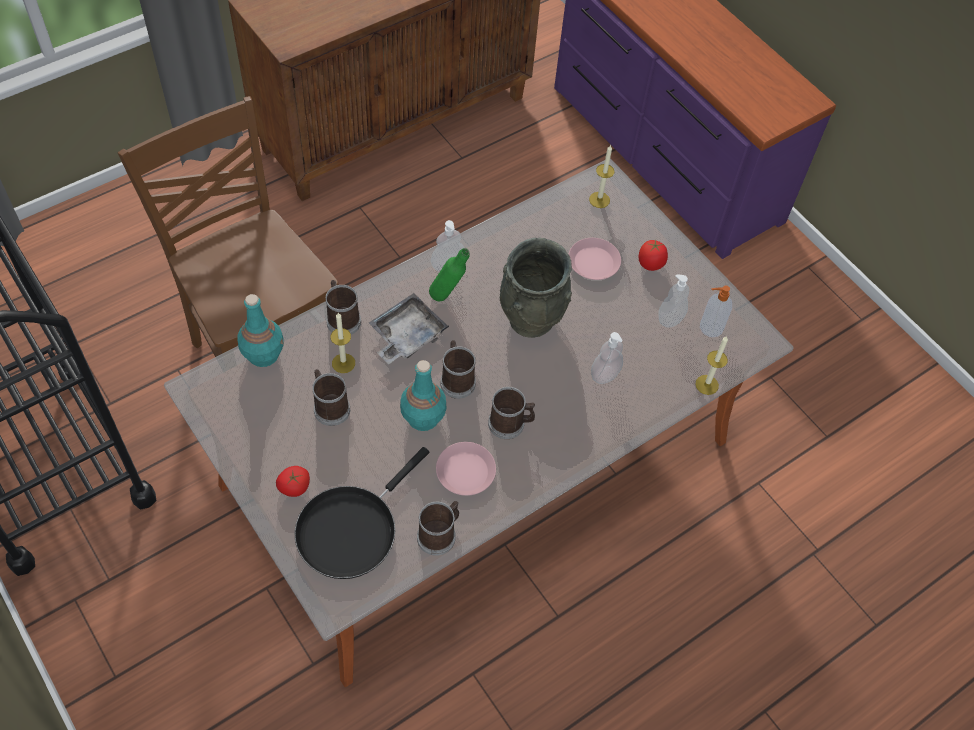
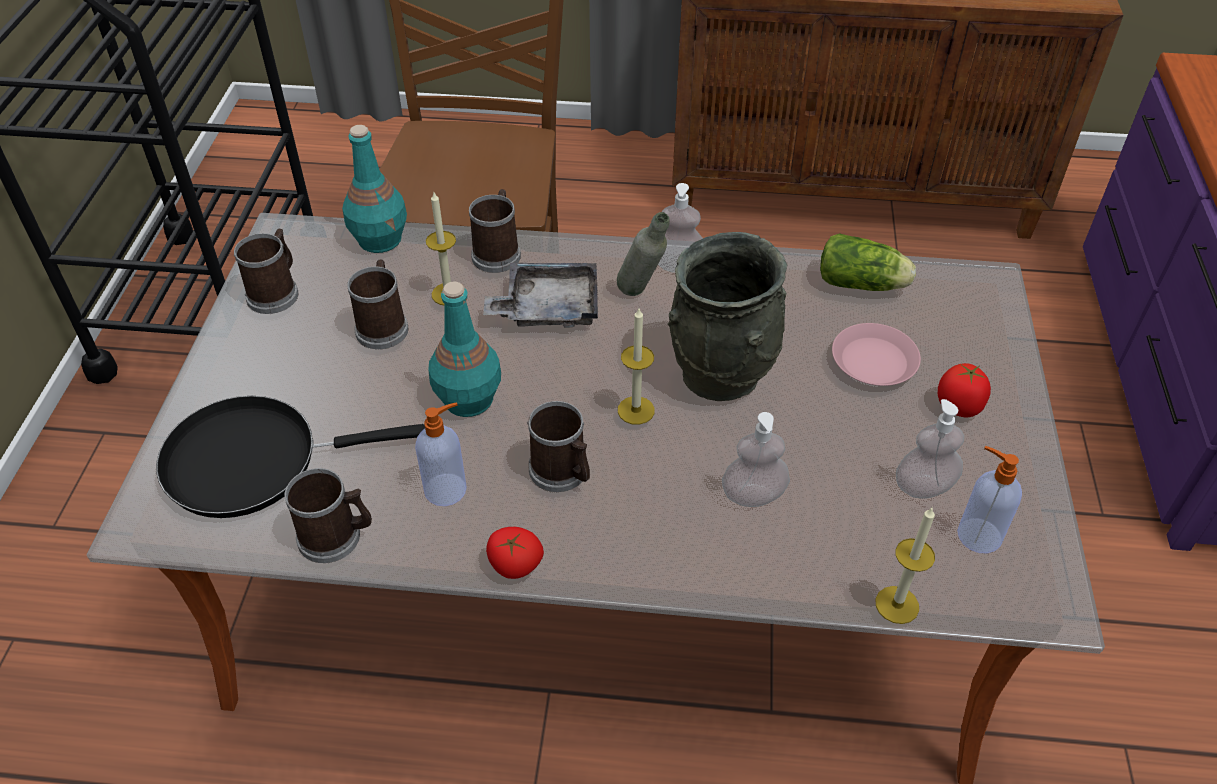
camera: 45 degrees right, 10 degrees down
tomato [276,466,310,497] -> tomato moved to [486,527,544,579]
green bottle [429,248,470,301] -> grey bottle [617,212,670,296]
pink plate [436,442,496,496] -> soap dispenser [415,402,467,506]
mug [440,340,476,399] -> mug moved to [234,229,298,314]
candle [589,145,615,208] -> candle moved to [618,309,655,425]
none -> lettuce [820,233,916,291]

